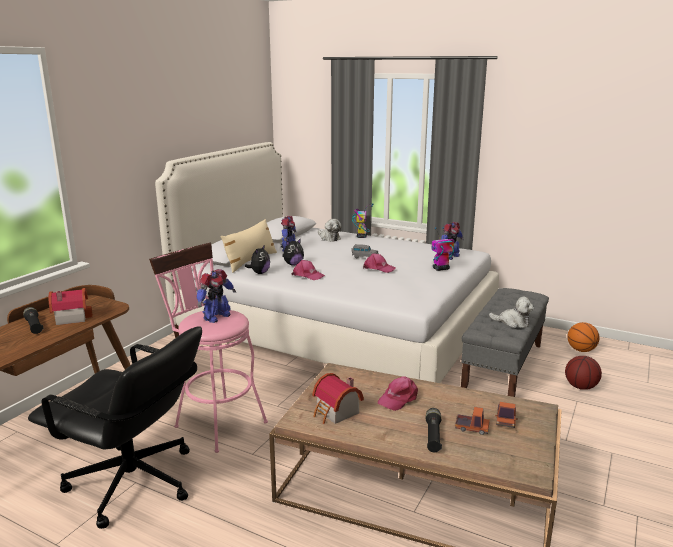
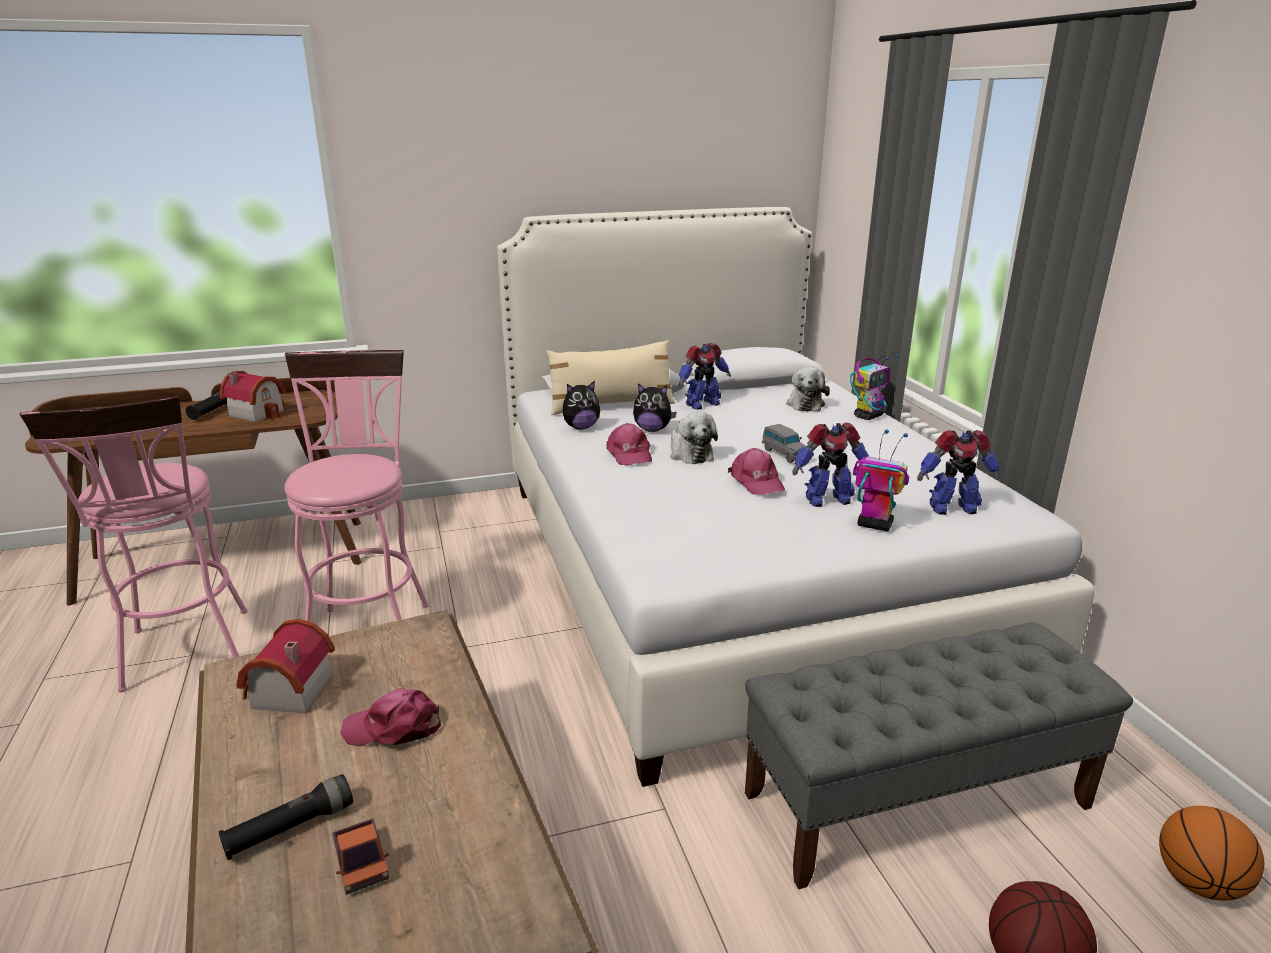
camera: 45 degrees right, 5 degrees up
black office chair [28,326,202,529] -> pink stool [19,396,248,692]
toy robot [196,269,236,323] -> toy robot moved to [792,422,869,507]
plush toy [489,297,534,328] -> plush toy moved to [671,412,718,464]
toy truck [495,402,518,428] -> none

